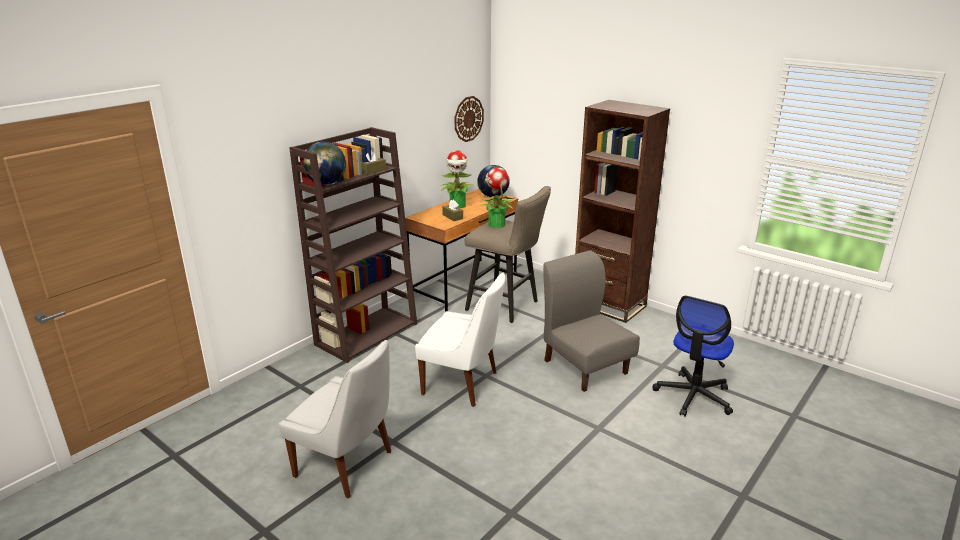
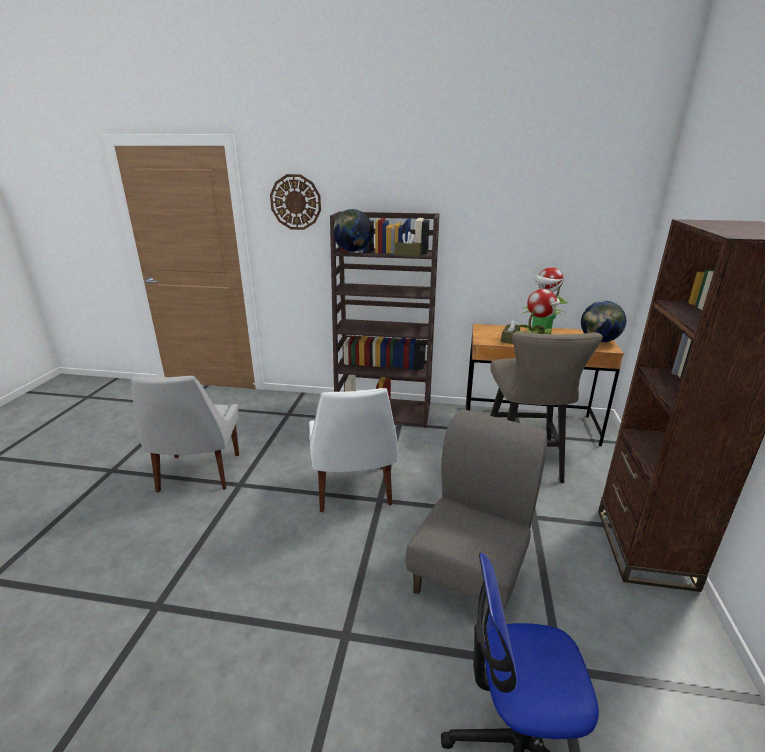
camera: 60 degrees right, 0 degrees up
wall clock [455,96,484,142] -> wall clock moved to [270,174,321,230]

